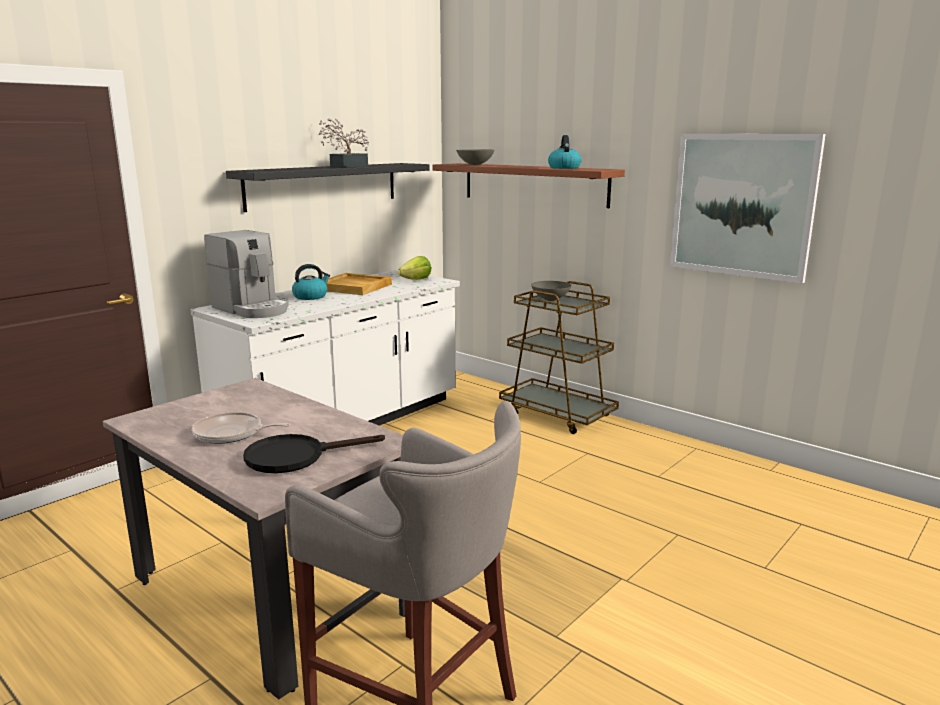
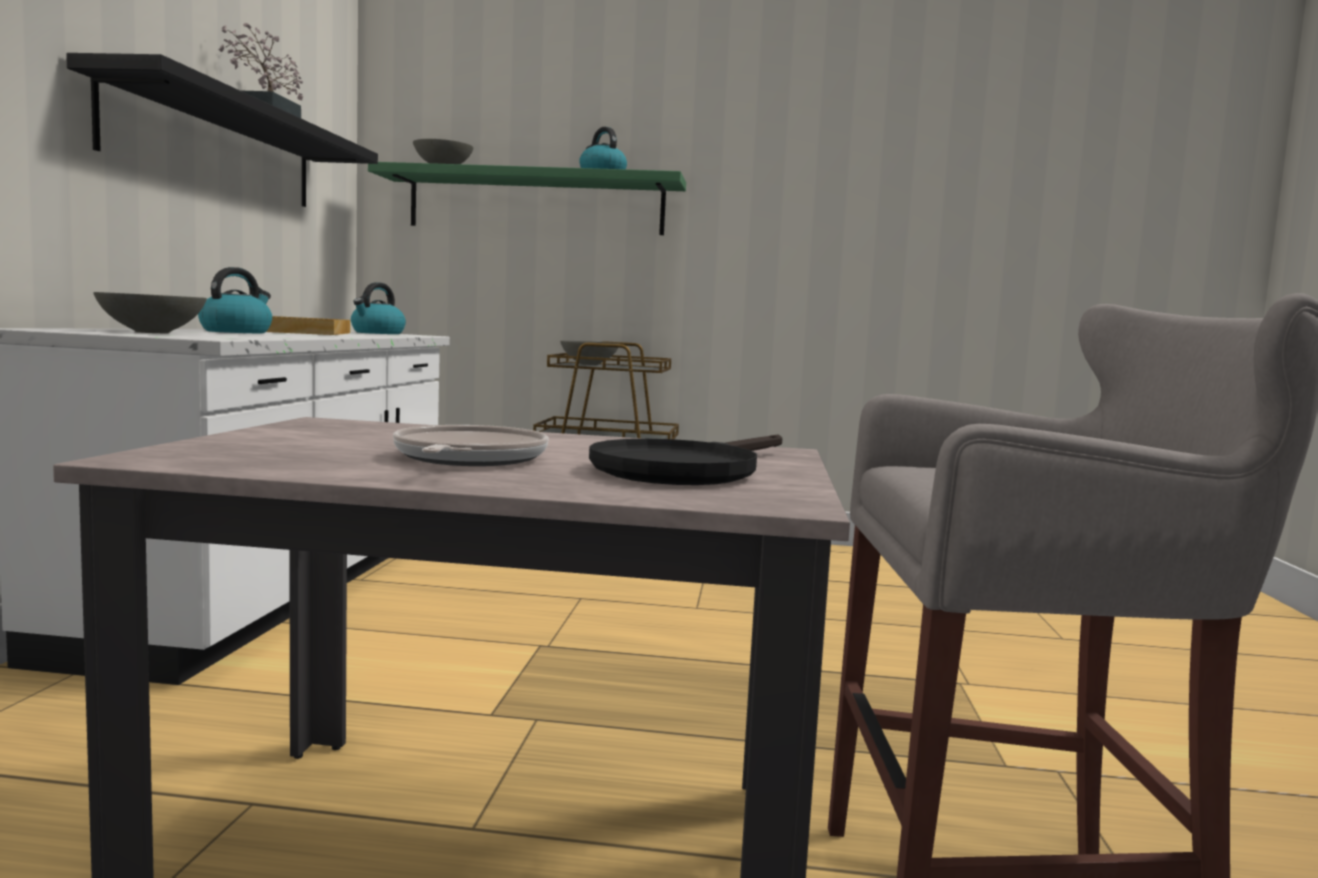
camera: 35 degrees left, 10 degrees down
frying pan [192,412,291,444] -> frying pan turned 120 degrees clockwise [393,425,548,466]
coffee machine [204,230,289,318] -> grey bowl [93,292,207,333]
lettuce [398,256,431,280] -> kettle [351,283,406,334]
brown shelf [432,163,625,208] -> green shelf [368,162,686,235]
picture [670,134,826,283] -> none

